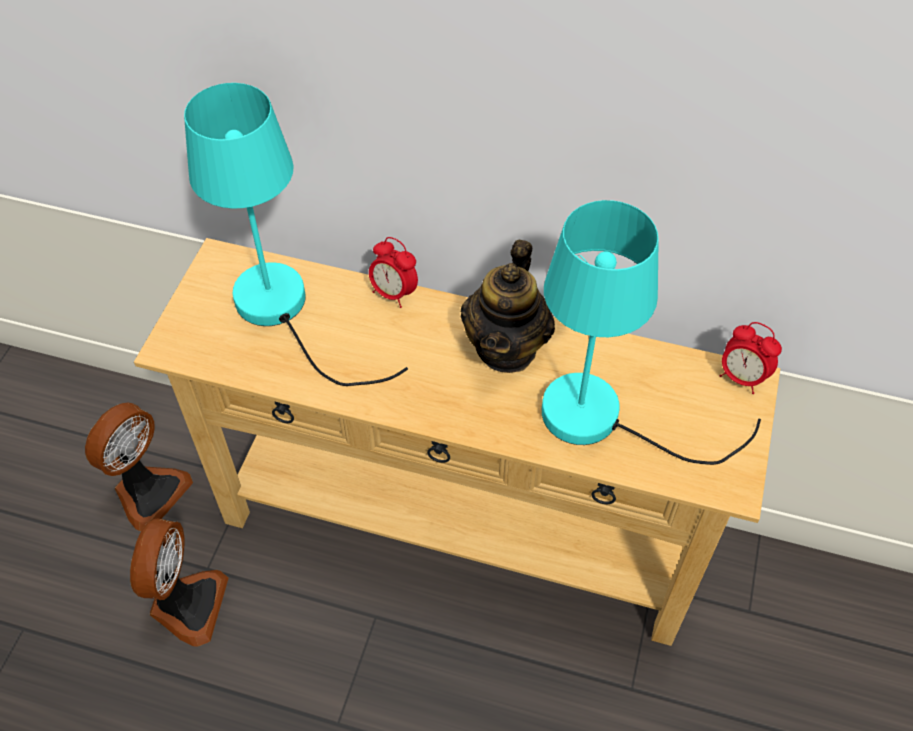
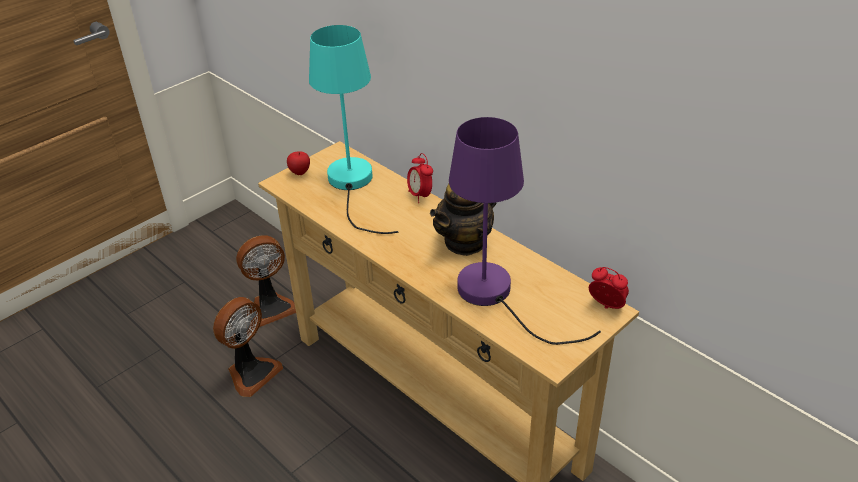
camera: 30 degrees right, 15 degrees down
turquoise table lamp [542,200,761,465] -> purple table lamp [449,117,601,345]
alarm clock [719,322,782,394] -> alarm clock turned 150 degrees clockwise [589,267,629,309]
none -> apple [287,151,310,175]

